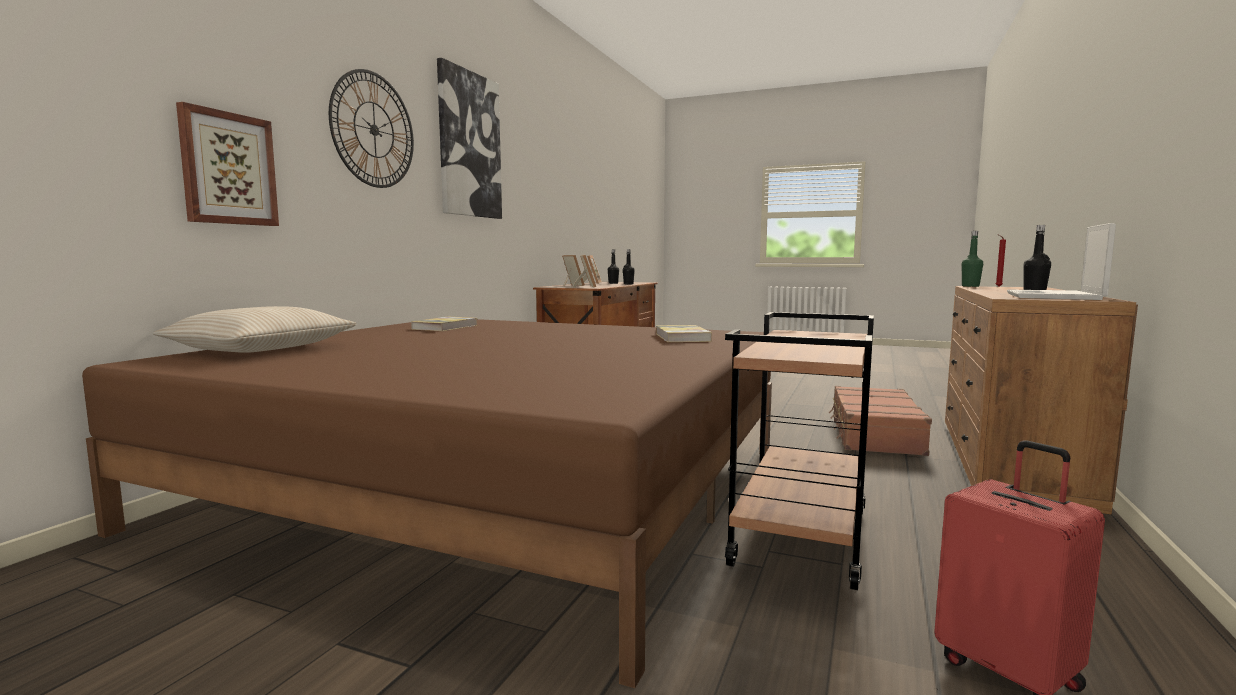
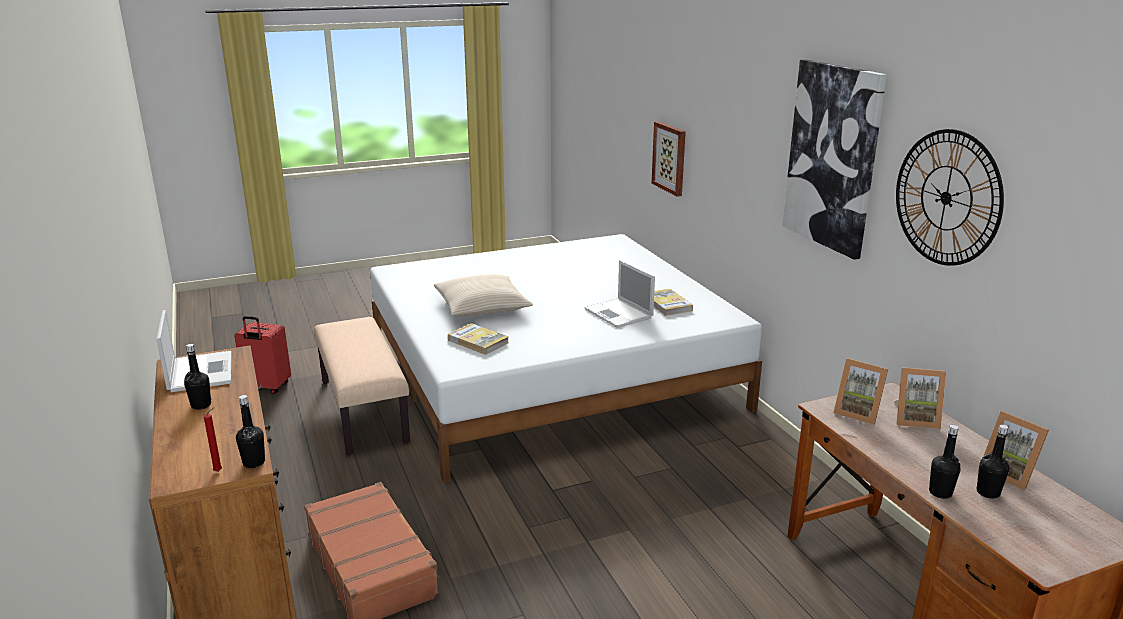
camera: 135 degrees right, 15 degrees up
brown bed [82,319,772,688] -> white bed [370,234,762,483]
beige pillow [153,306,356,353] -> beige pillow moved to [434,274,533,317]
wall clock [329,69,414,188] -> wall clock moved to [896,129,1004,266]
brown cart [725,312,874,590] -> beige bench [314,317,410,455]
green bottle [962,231,983,287] -> black bottle [236,395,265,468]
none -> laptop [585,260,655,328]

